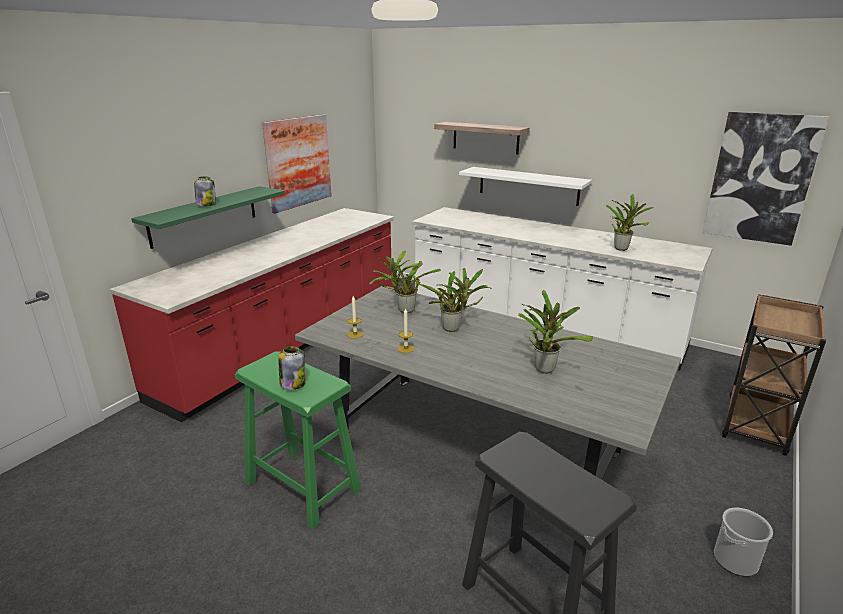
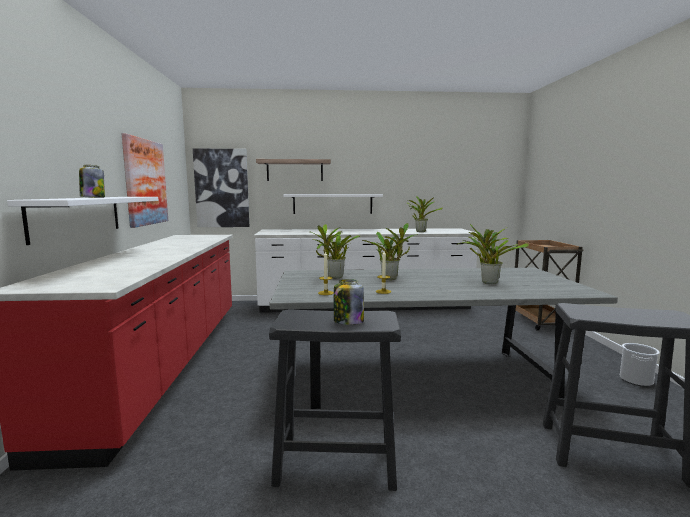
camera: 35 degrees left, 15 degrees down
green shelf [131,186,285,249] -> white shelf [7,197,159,245]
green stool [235,352,361,530] -> black stool [269,309,401,491]
picture [702,112,829,246] -> picture moved to [193,149,249,227]

